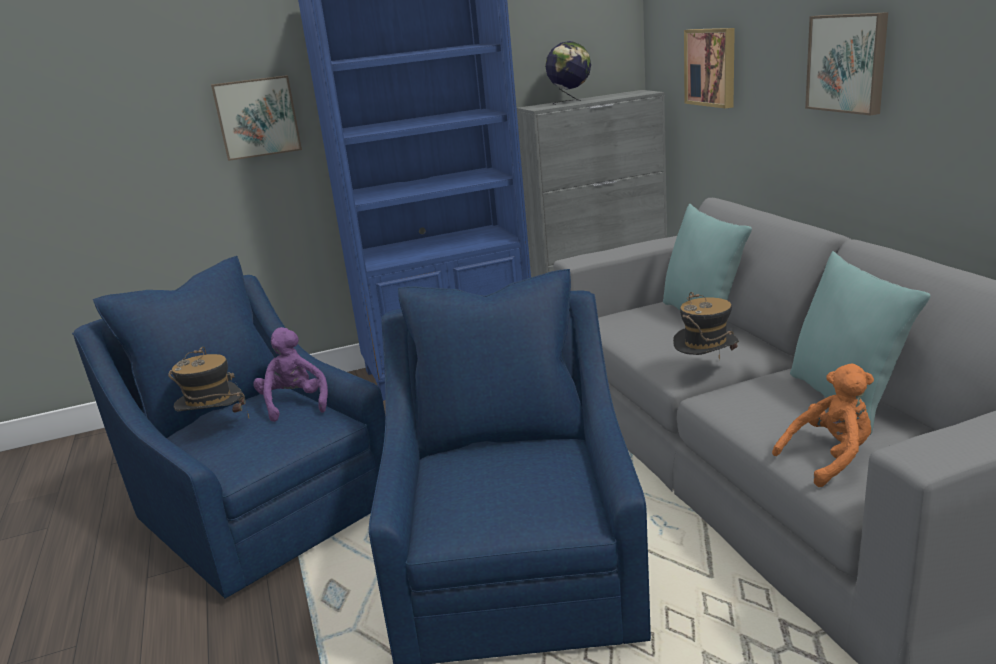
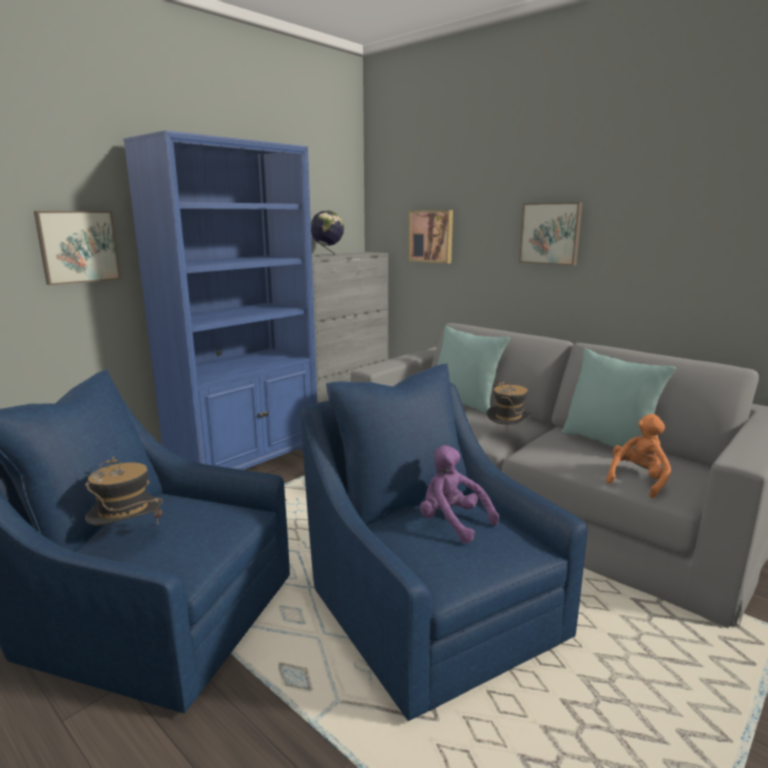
camera: 30 degrees left, 5 degrees down
purple plush toy [253,327,328,422] -> purple plush toy moved to [420,445,499,543]

